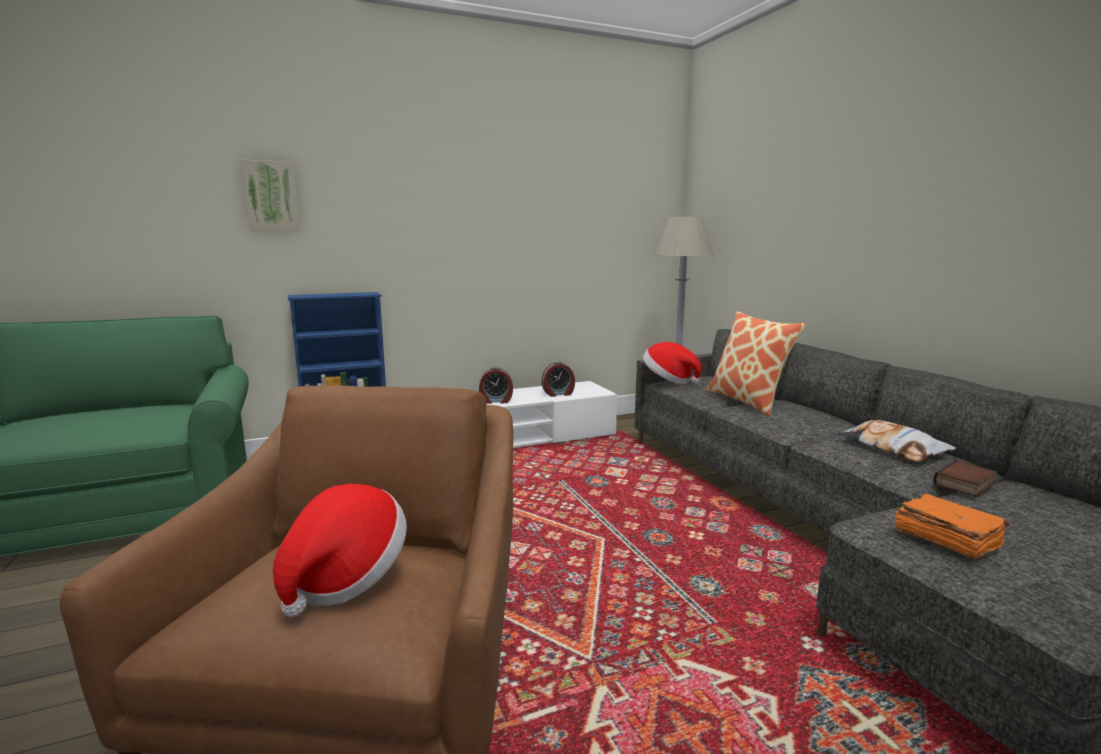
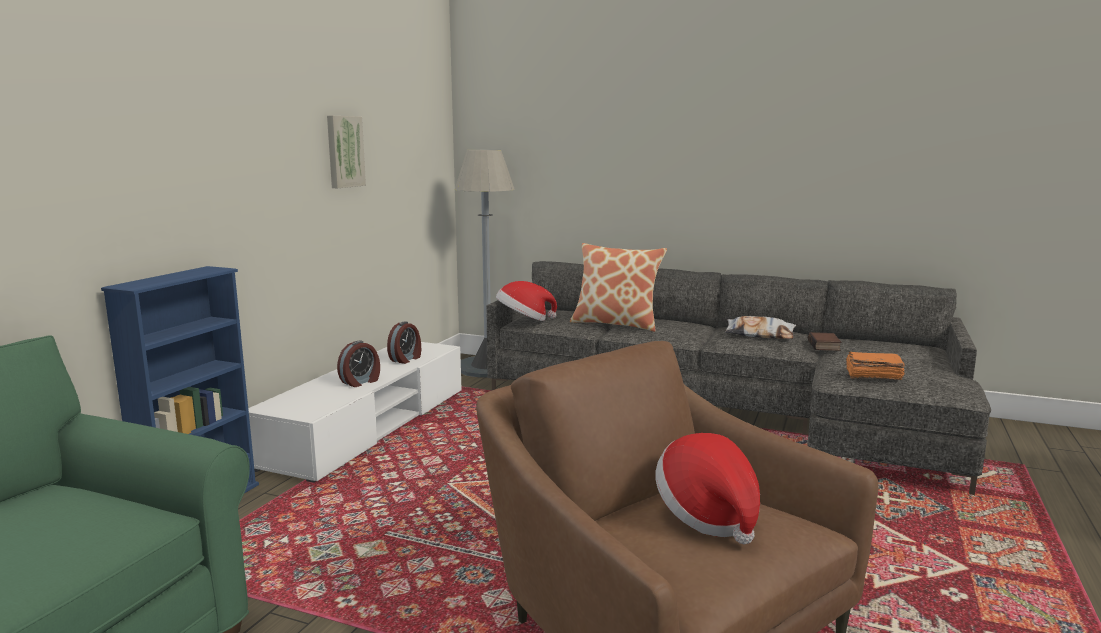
camera: 45 degrees left, 0 degrees up
picture [242,160,300,231] -> picture moved to [327,116,366,188]

